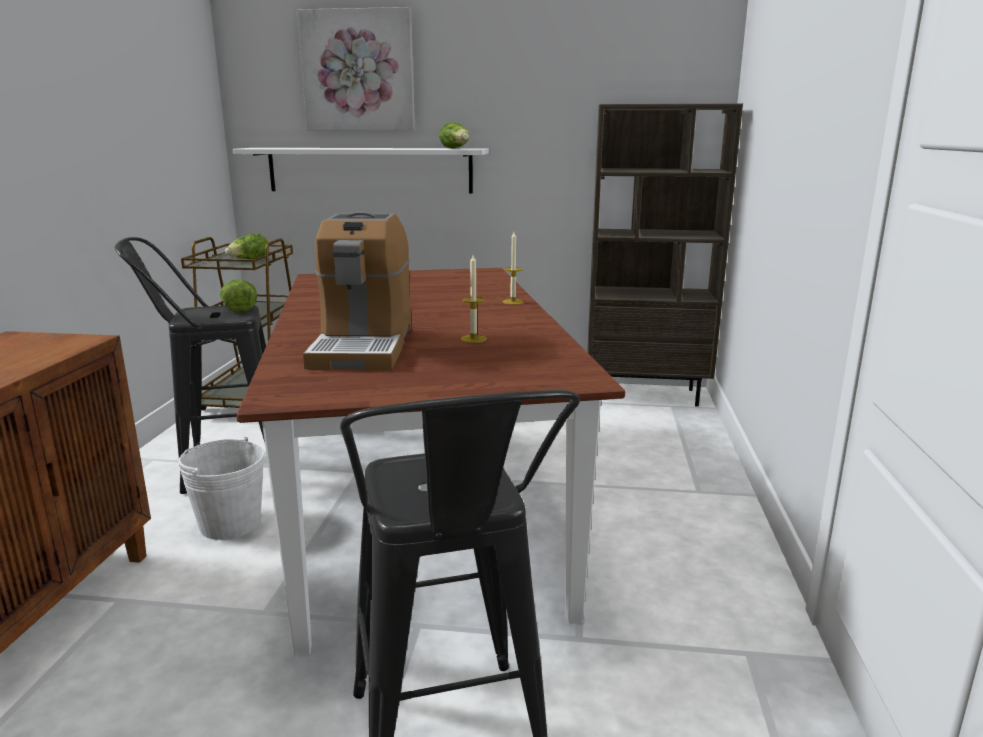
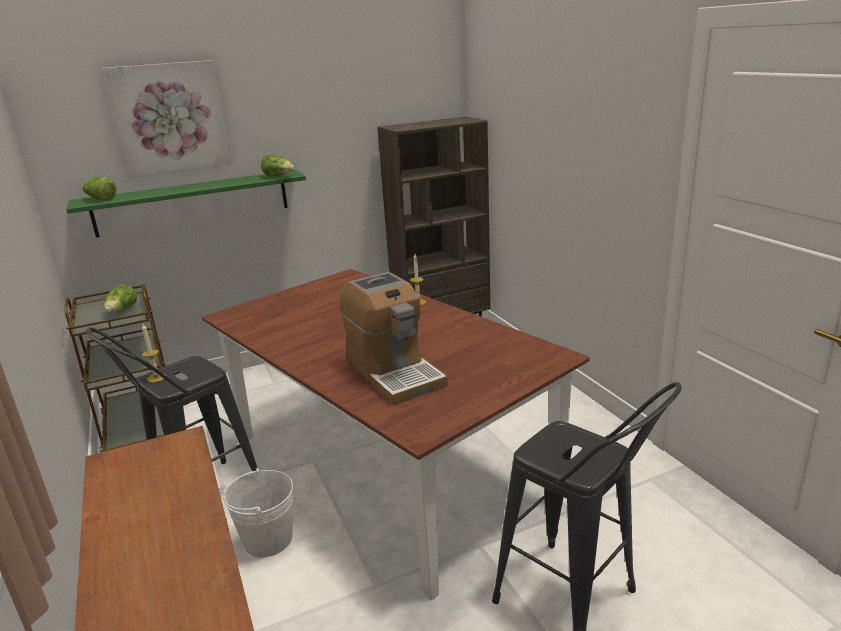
camera: 30 degrees left, 5 degrees up
lettuce [220,279,257,313] -> lettuce moved to [82,177,117,201]
white shelf [233,148,489,193] -> green shelf [66,170,306,238]
candle [461,255,487,343] -> candle moved to [142,324,166,383]

